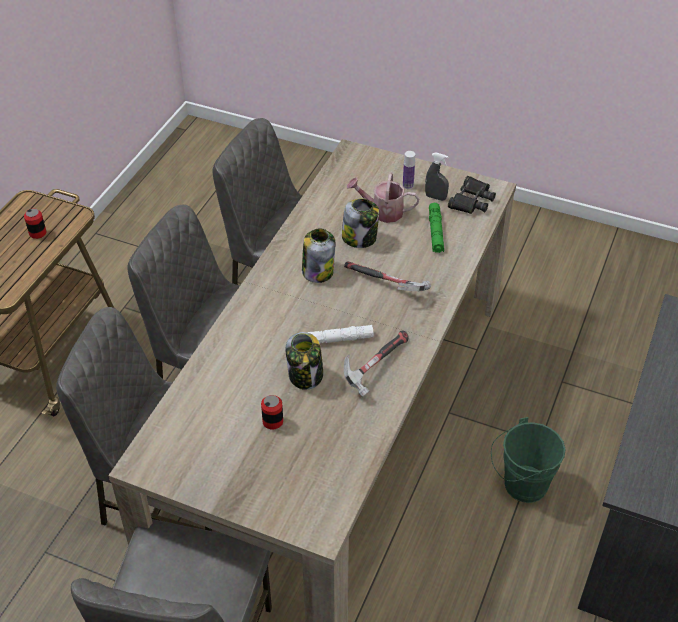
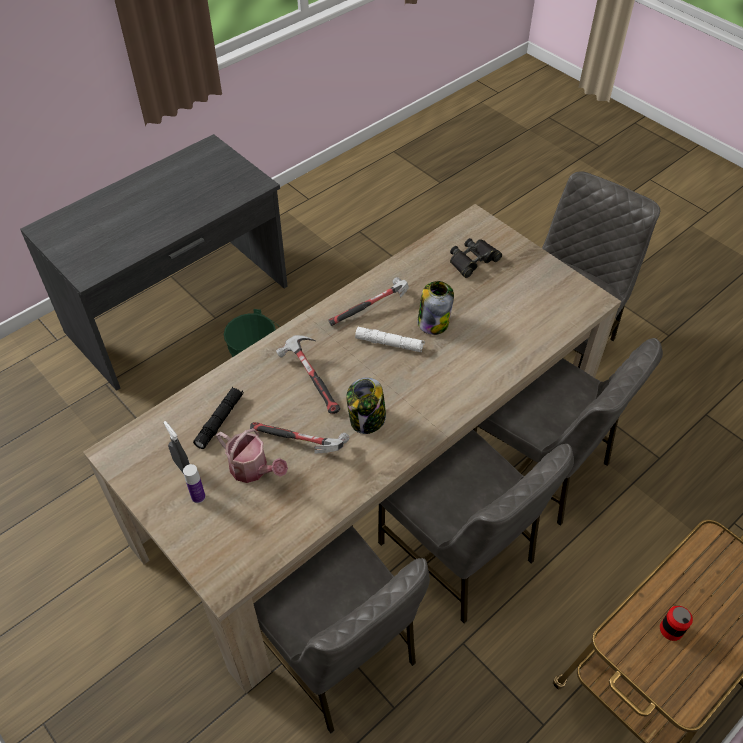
camera: 155 degrees left, 5 degrees up
can [261,395,283,429] -> none
jar [342,198,379,248] -> hammer [250,422,349,454]
green flashlight [429,203,444,253] -> black flashlight [193,387,243,449]
black binoculars [448,176,496,214] -> black binoculars moved to [450,238,502,278]

